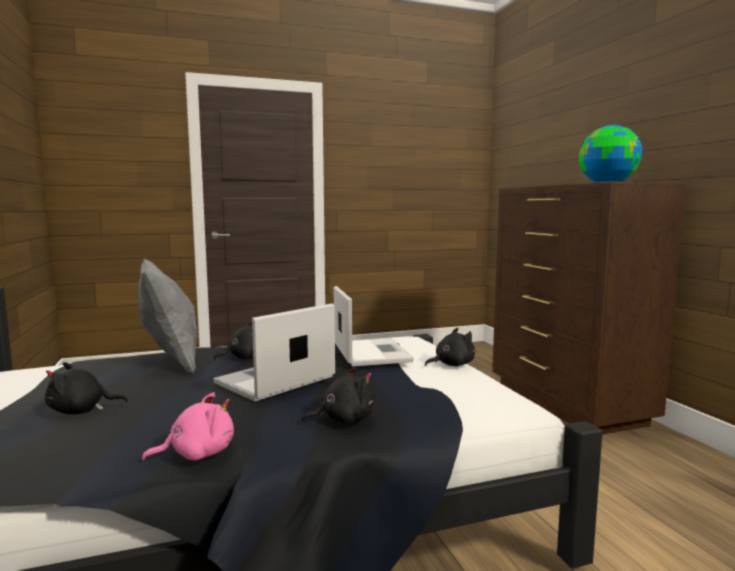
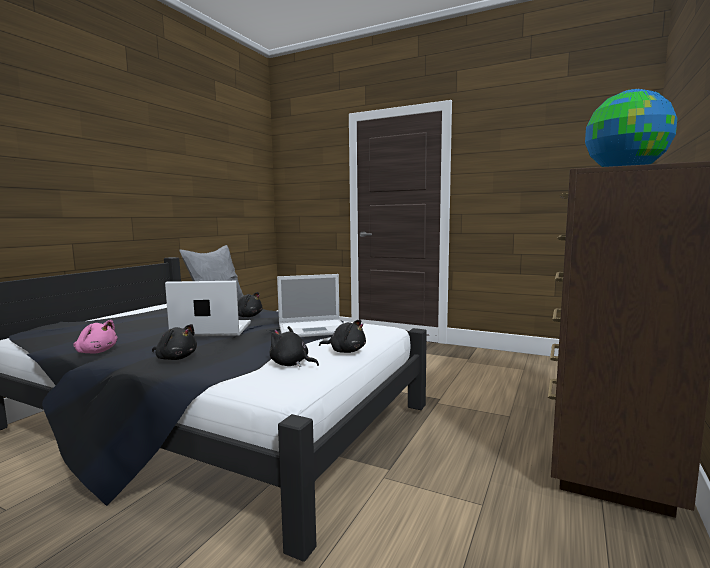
camera: 45 degrees right, 0 degrees up
black plush toy [45,362,128,414] -> black plush toy moved to [269,326,319,367]
laptop [334,286,414,367] -> laptop turned 45 degrees clockwise [277,274,343,337]

